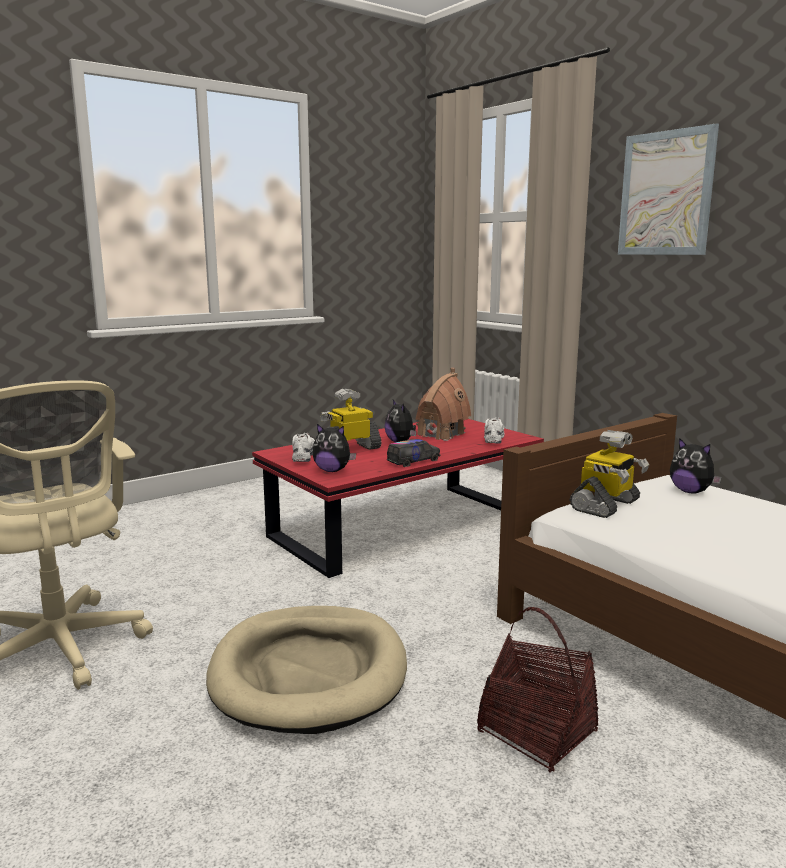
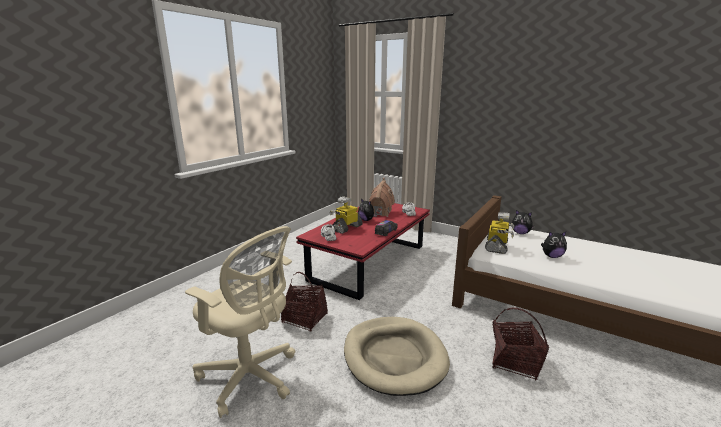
camera: 20 degrees left, 5 degrees up
plush toy [312,424,356,472] -> plush toy moved to [541,232,567,258]
picture [618,123,719,255] -> none
none -> basket [281,272,328,332]

